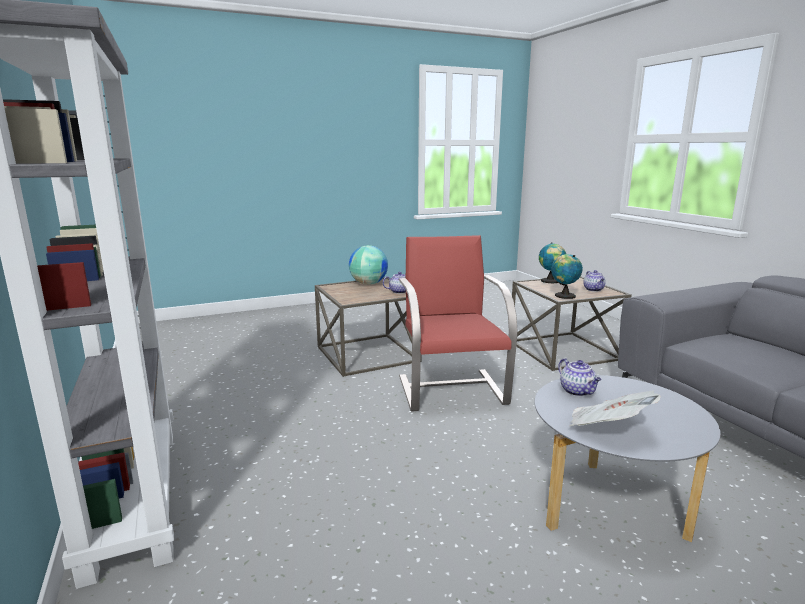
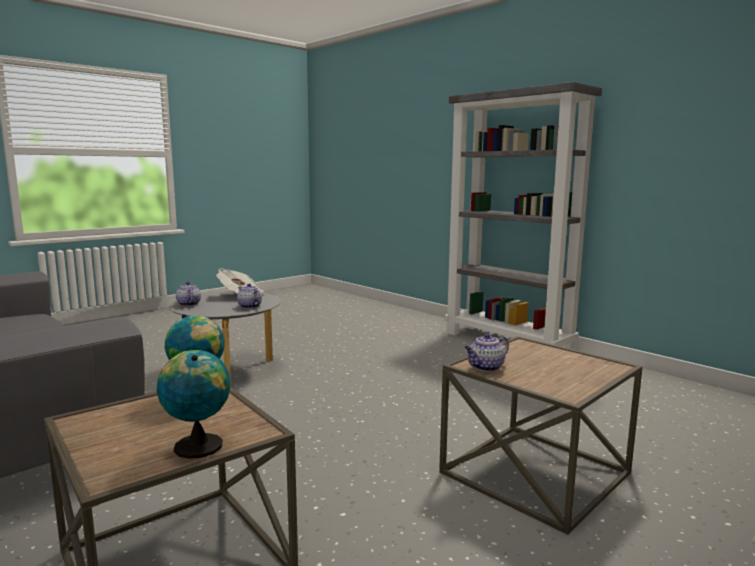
camera: 160 degrees right, 5 degrees down
globe [349,245,388,285] -> none
red armchair [399,235,517,412] -> none
teapot [583,270,606,292] -> teapot moved to [176,282,201,306]

